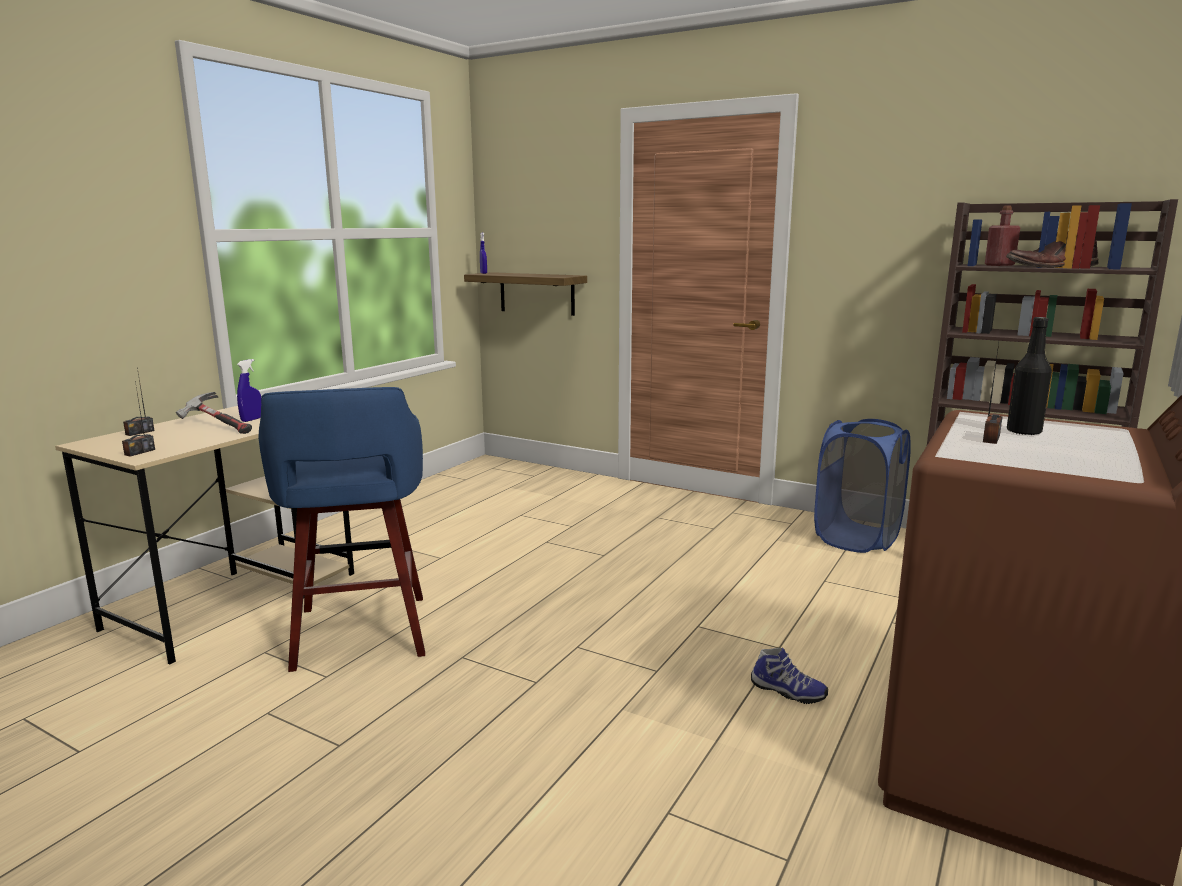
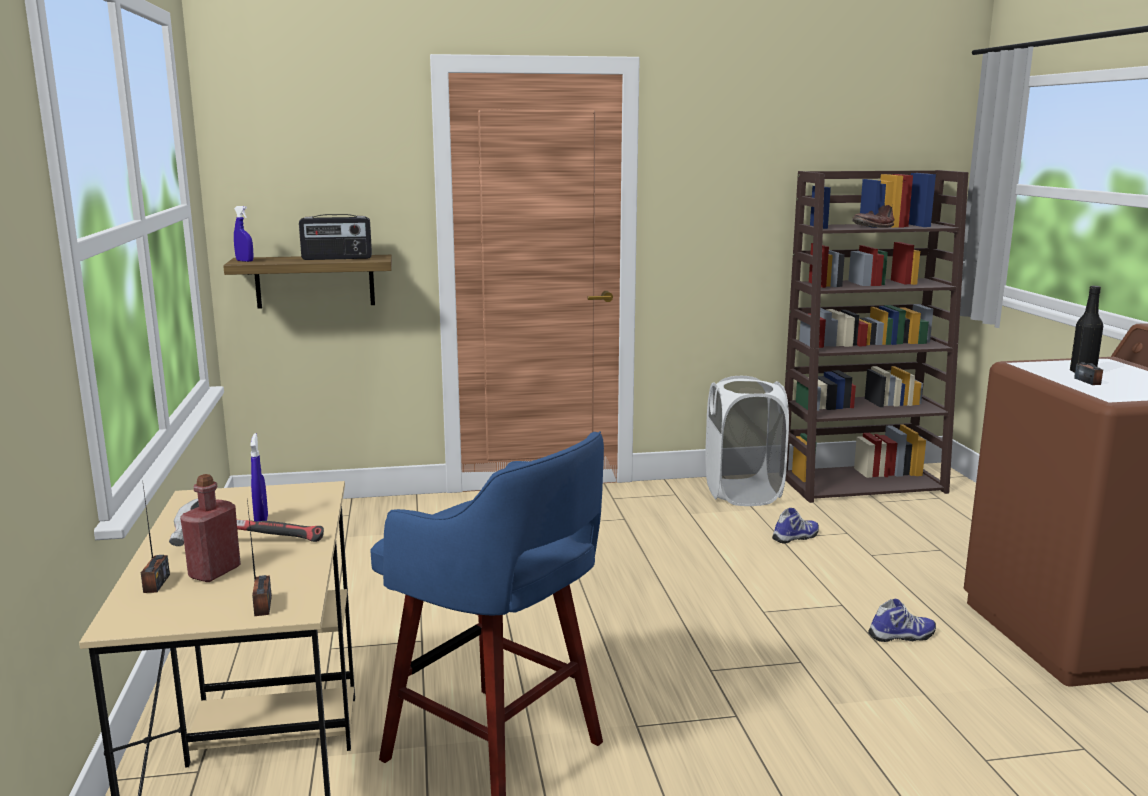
camera: 40 degrees left, 0 degrees up
blue laundry basket [814,419,911,553] -> white laundry basket [705,376,789,506]
red bottle [985,206,1020,266] -> red bottle moved to [180,474,241,582]
none -> radio [299,214,372,260]
none -> shoe [772,508,819,544]

